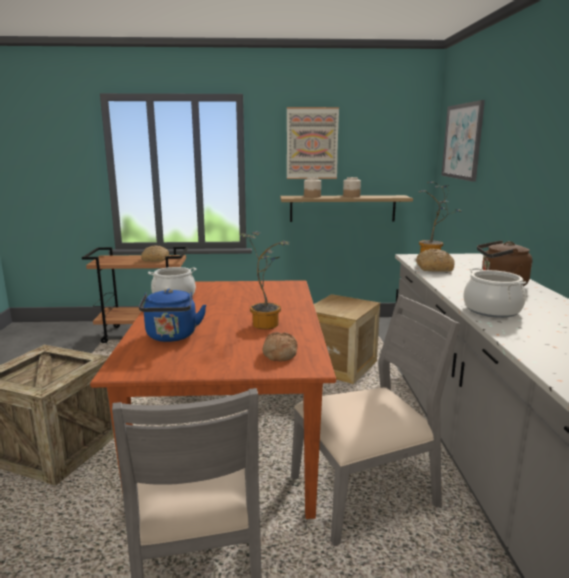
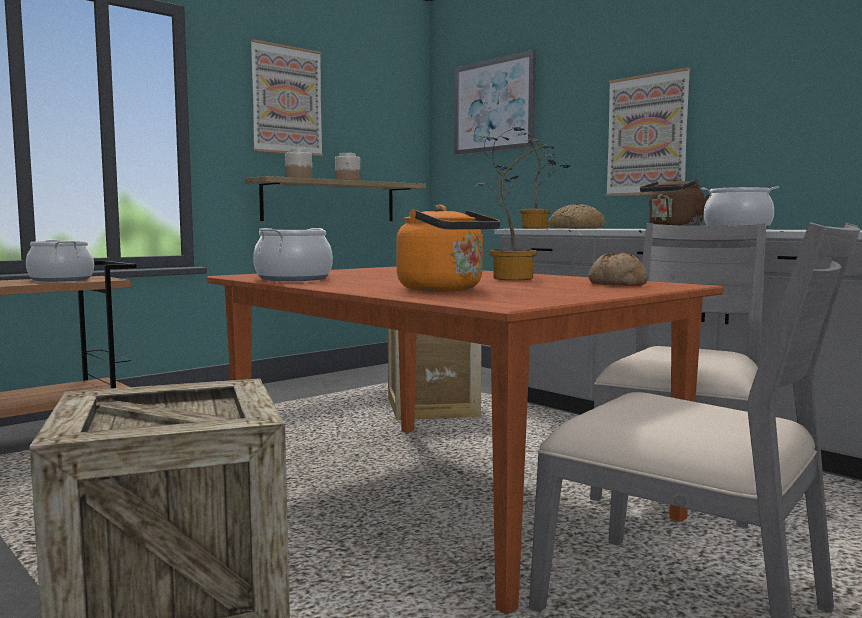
camera: 40 degrees left, 10 degrees down
blue kettle [139,289,206,342] -> orange kettle [396,205,500,292]
bread [141,245,169,262] -> cooking pot [26,240,94,282]
none -> picture [606,67,691,196]

